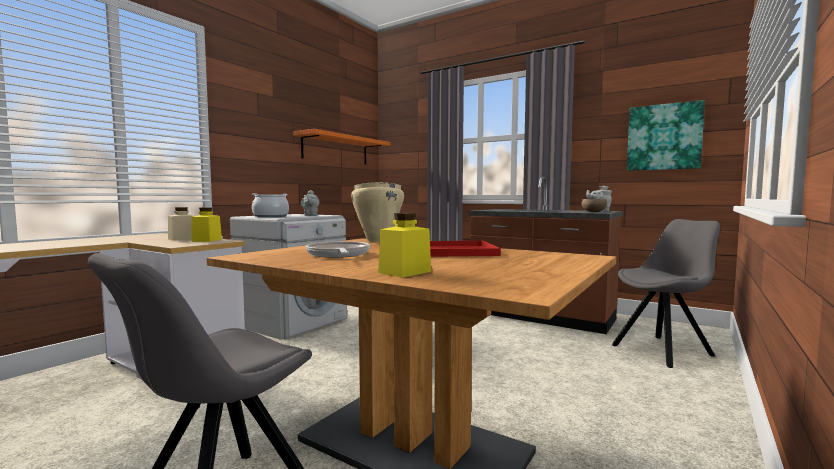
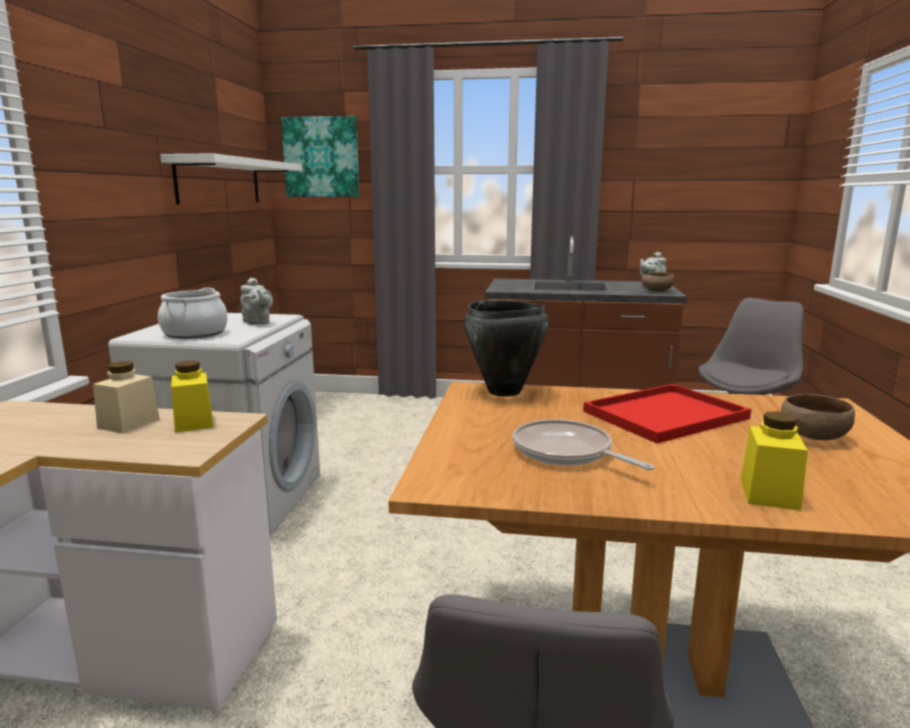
camera: 25 degrees left, 10 degrees up
orange shelf [293,129,390,165] -> white shelf [160,153,302,204]
beige cooking pot [351,182,404,243] -> black cooking pot [464,300,549,397]
picture [627,100,705,171] -> picture moved to [281,116,359,197]
none -> brown bowl [781,394,855,440]

